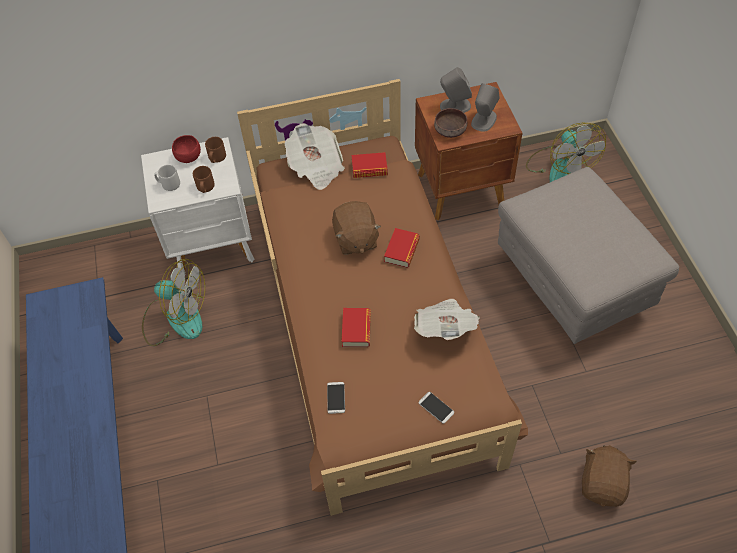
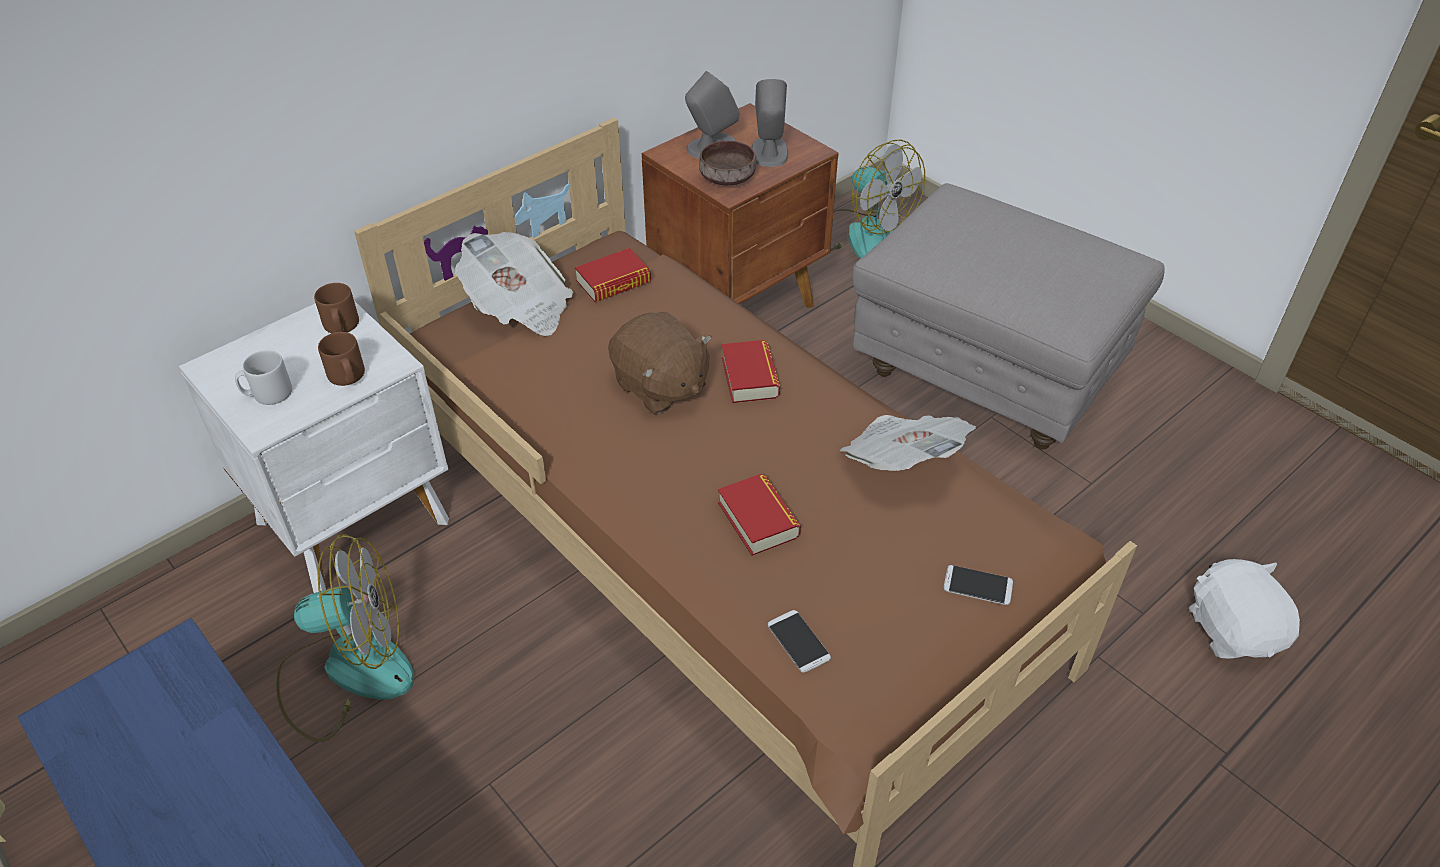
camera: 30 degrees left, 10 degrees down
red bowl [172,135,201,163] -> none
brown plush toy [582,445,637,507] -> white plush toy [1189,559,1300,659]

